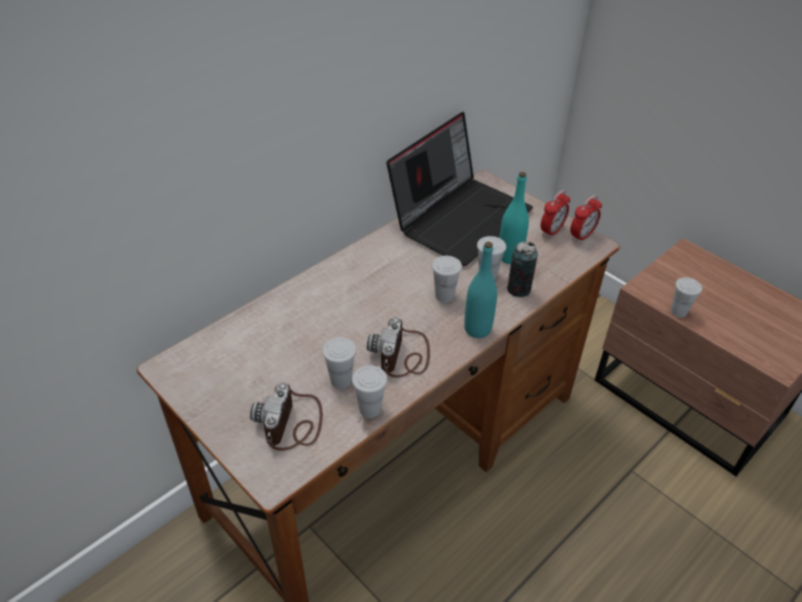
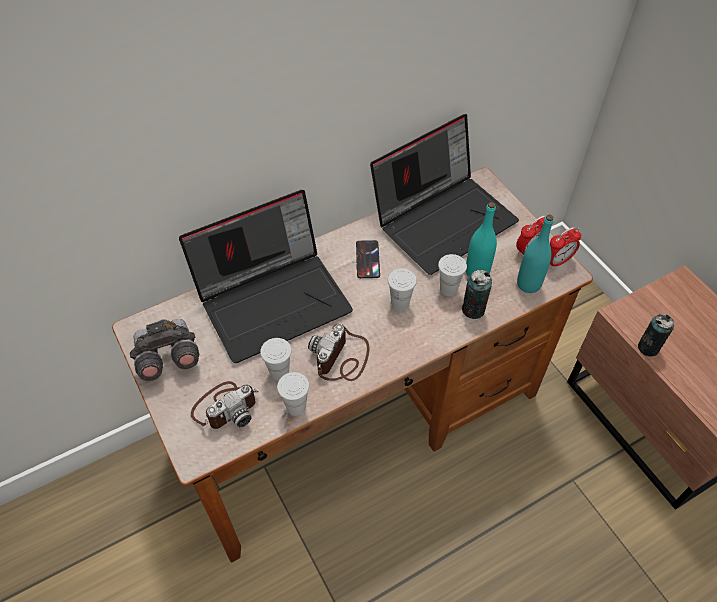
camera: 15 degrees right, 10 degrees up
camera [250,383,323,451] -> camera turned 150 degrees counterclockwise [191,381,258,429]
turquoise bottle [464,242,497,338] -> turquoise bottle moved to [517,215,554,293]
white cup [671,277,702,317] -> can [638,314,674,357]
none -> grey binoculars [130,319,199,381]
none -> laptop [179,190,353,363]
none -> phone [356,240,380,278]

